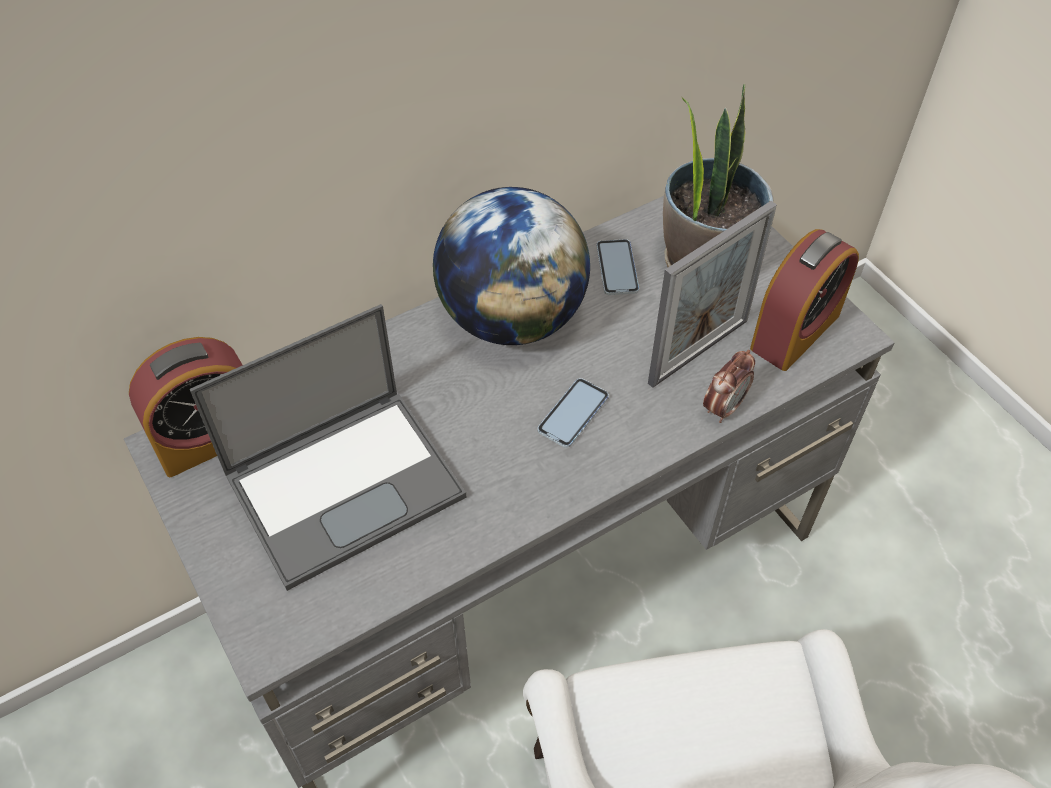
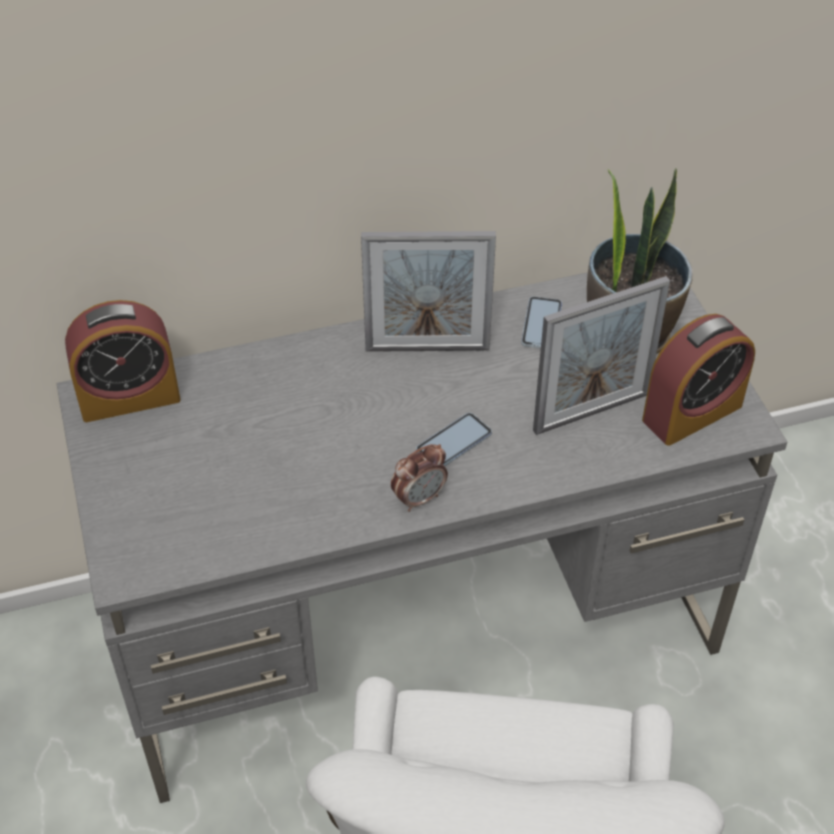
camera: 15 degrees right, 5 degrees down
laptop [190,304,466,591] -> none
globe [433,187,590,345] -> picture frame [361,231,496,352]
alarm clock [703,350,755,423] -> alarm clock moved to [391,444,448,512]

